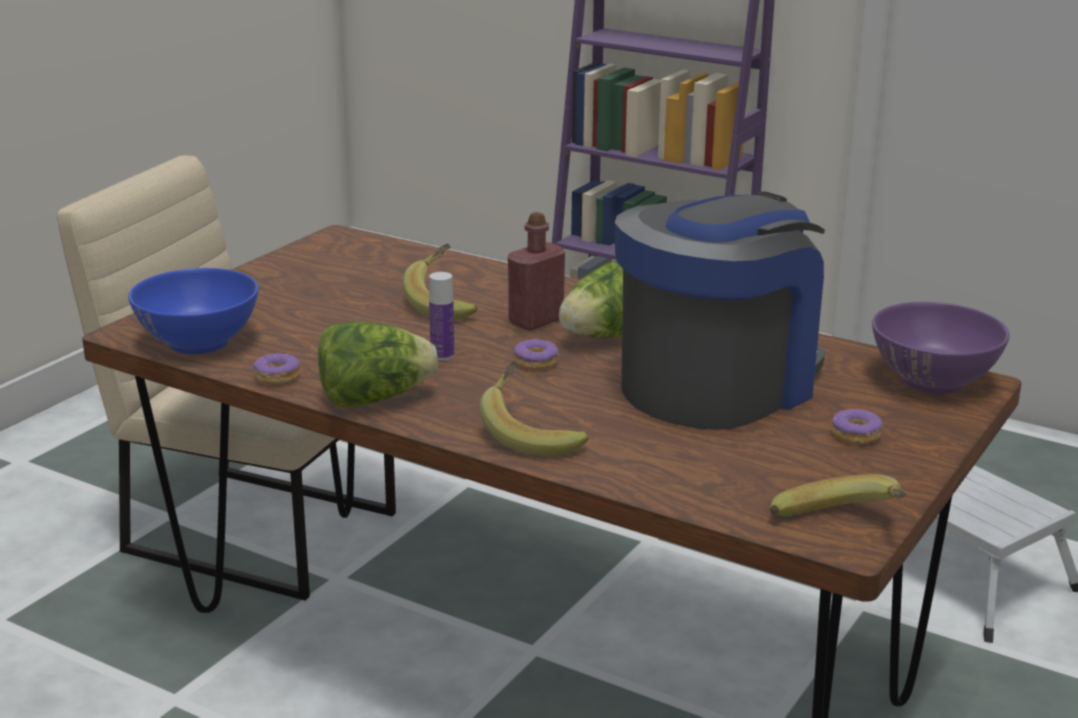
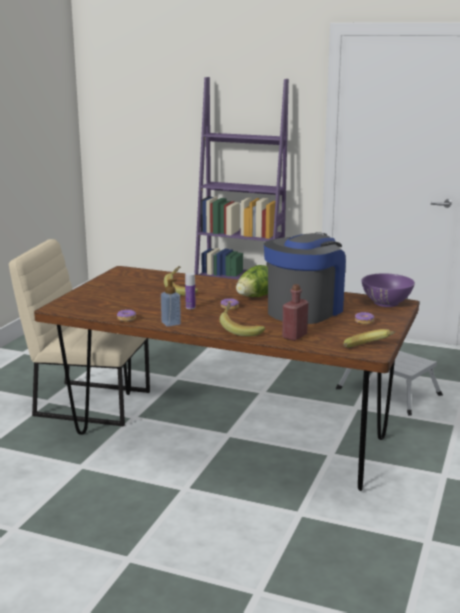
camera: 10 degrees left, 5 degrees down
blue bowl [128,268,259,354] -> none
lettuce [318,322,438,407] -> soap dispenser [161,279,181,327]
red bottle [508,212,565,331] -> red bottle moved to [282,284,308,341]

